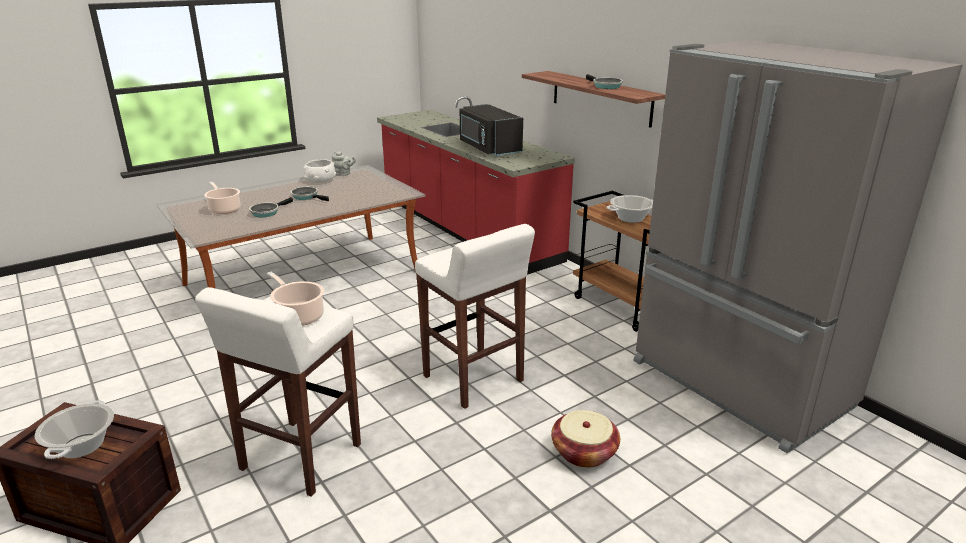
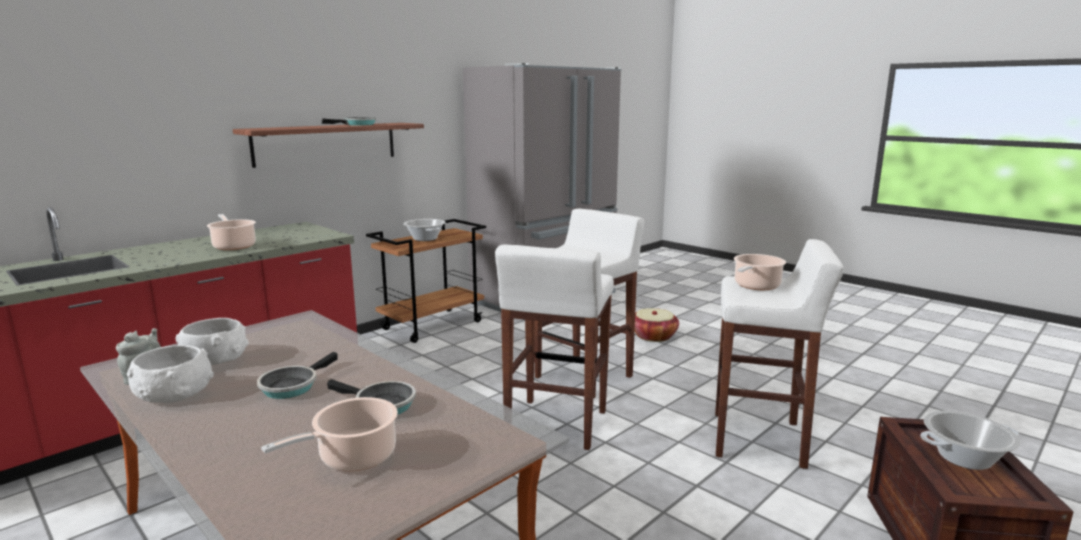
camera: 100 degrees left, 10 degrees down
black microwave [460,104,523,156] -> cooking pot [207,214,256,250]
none -> white bowl [176,318,249,365]
none -> white stool [495,244,614,450]

